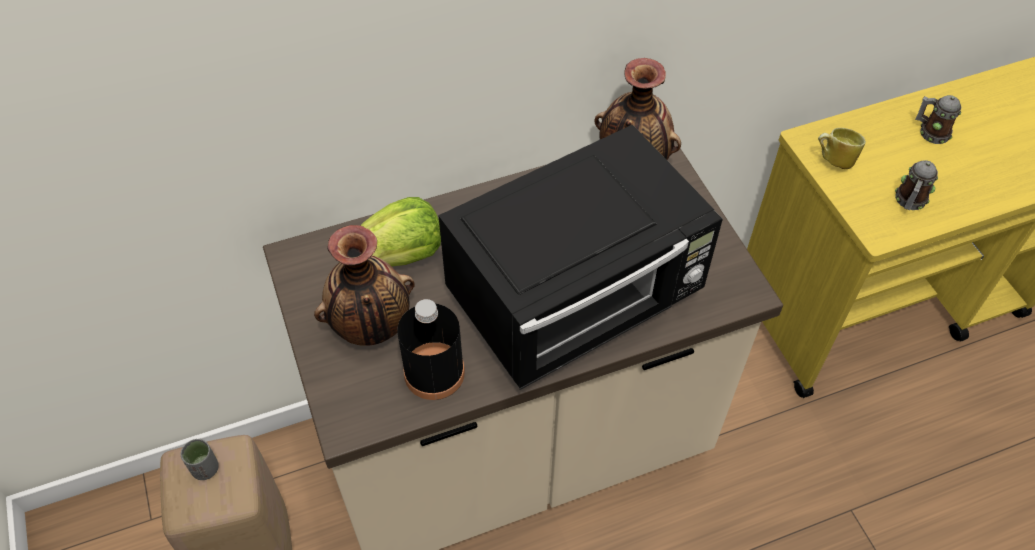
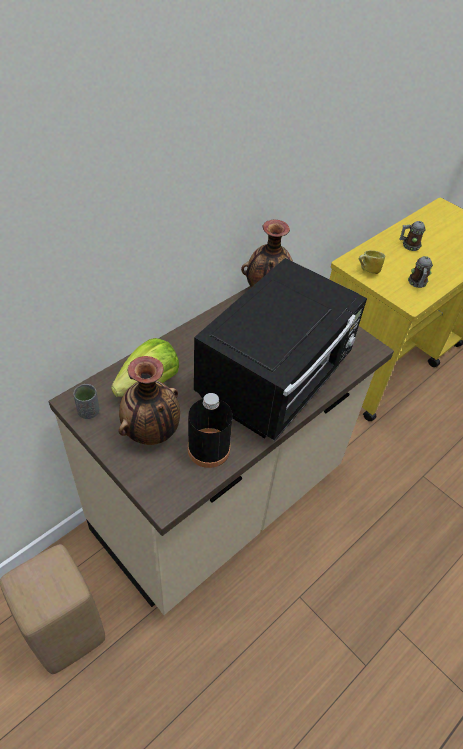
camera: 25 degrees left, 5 degrees down
grey cup [181,439,219,480] -> grey cup moved to [73,384,99,419]

